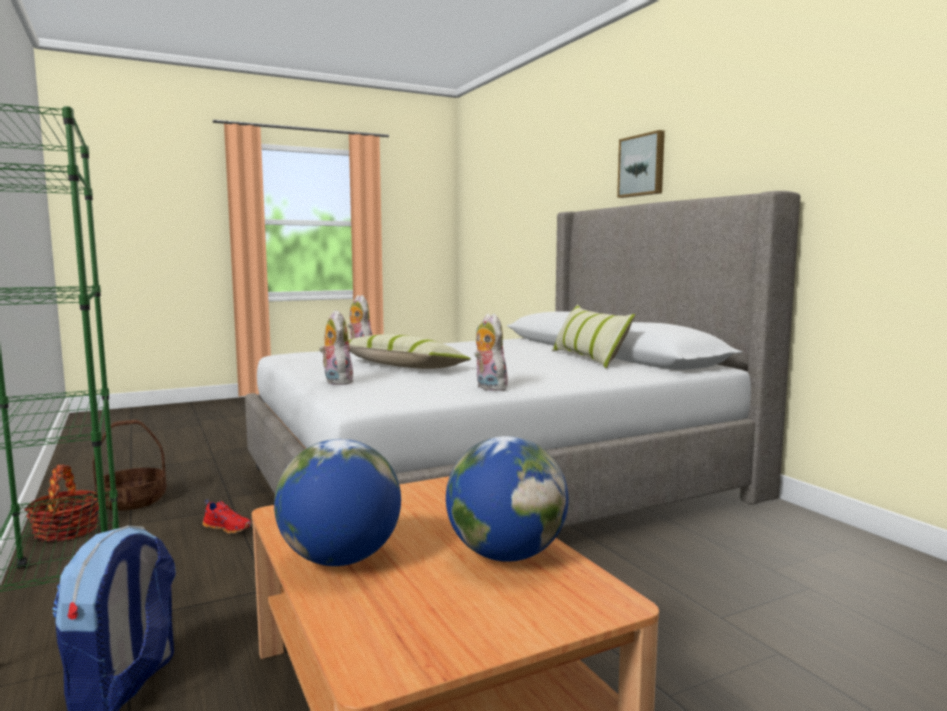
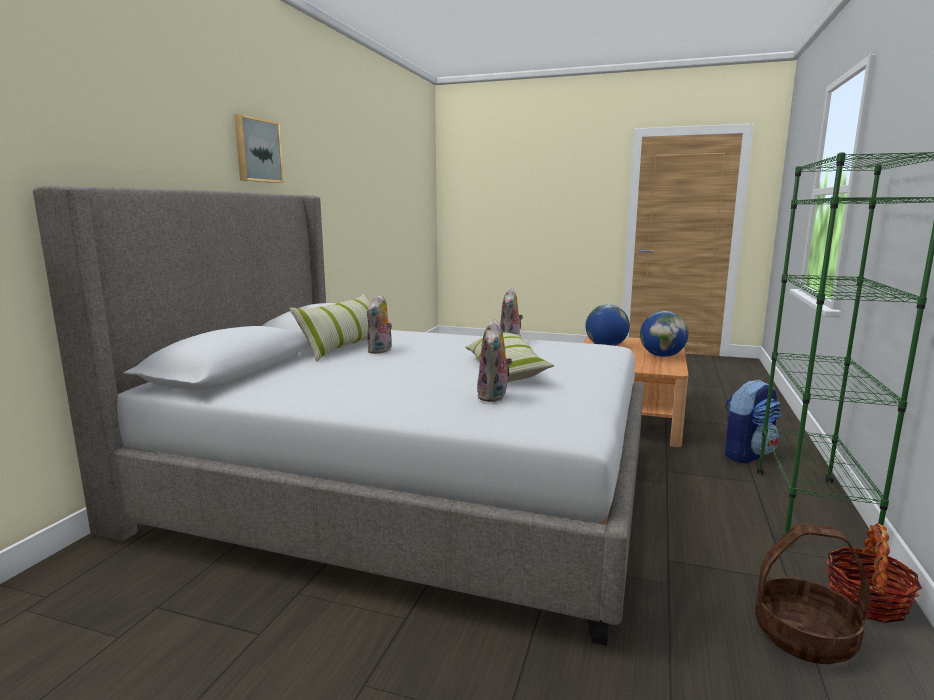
camera: 135 degrees left, 5 degrees up
red shoe [203,499,252,534] -> none
plush toy [319,310,353,385] -> plush toy moved to [367,294,392,354]
picture [617,130,665,198] -> picture moved to [234,114,284,183]

